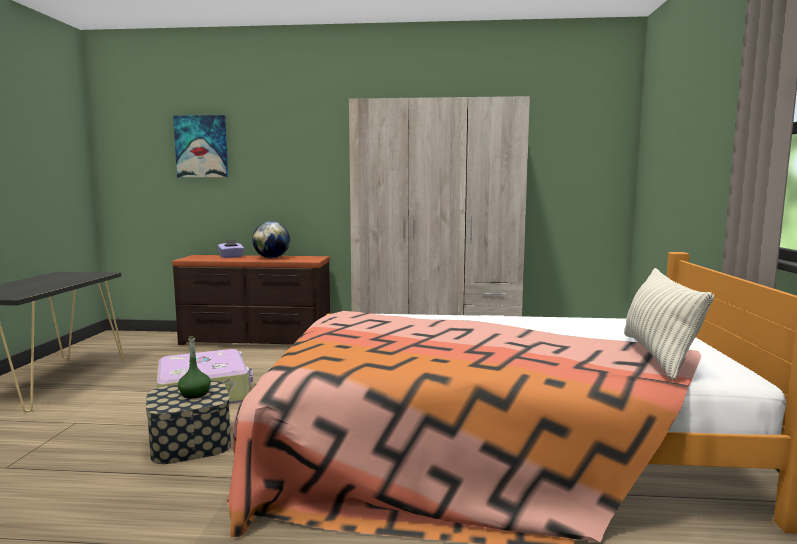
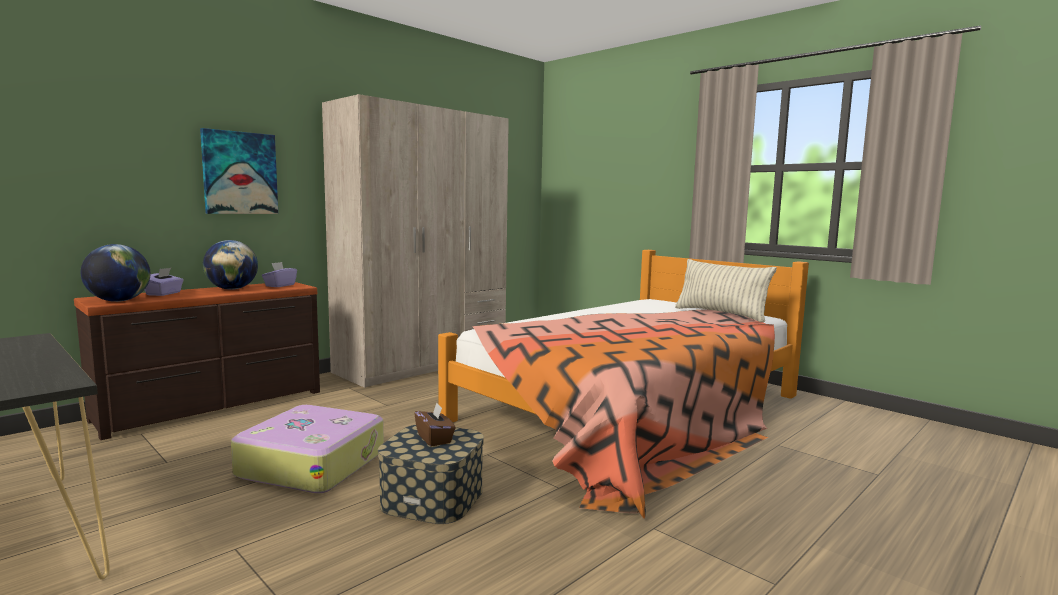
camera: 50 degrees left, 0 degrees up
picture [173,115,228,178] -> picture moved to [200,128,278,214]
green bottle [177,336,211,398] -> brown tissue box [415,403,456,447]
none -> globe [81,244,150,302]
none -> purple tissue box [262,262,297,287]

